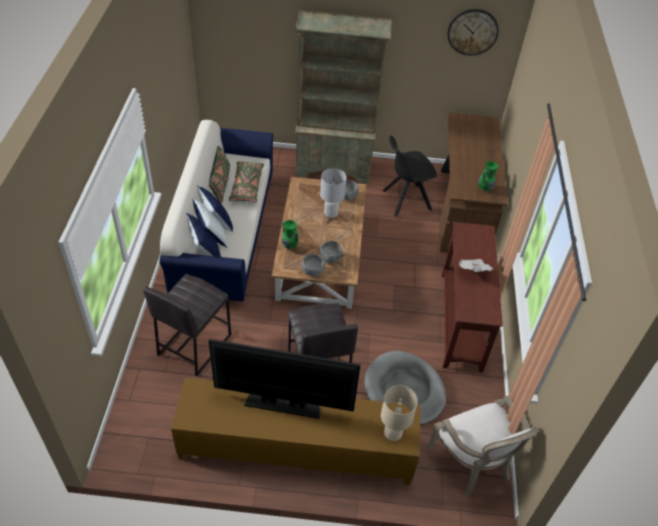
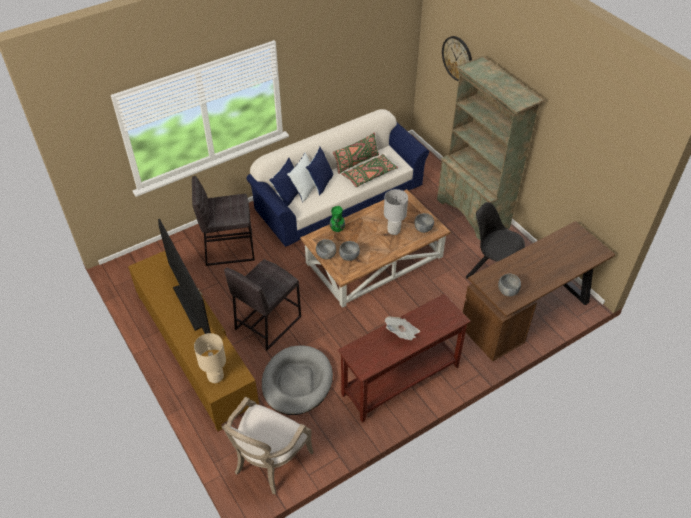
camera: 55 degrees right, 0 degrees up
wall clock [448,9,499,56] -> wall clock moved to [442,36,472,81]
green vase [478,161,498,191] -> grey bowl [498,274,521,296]

